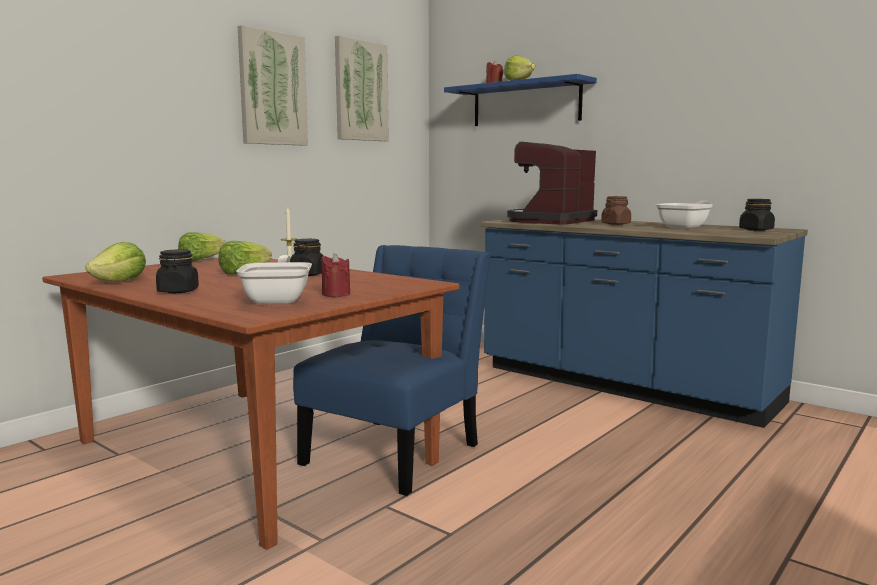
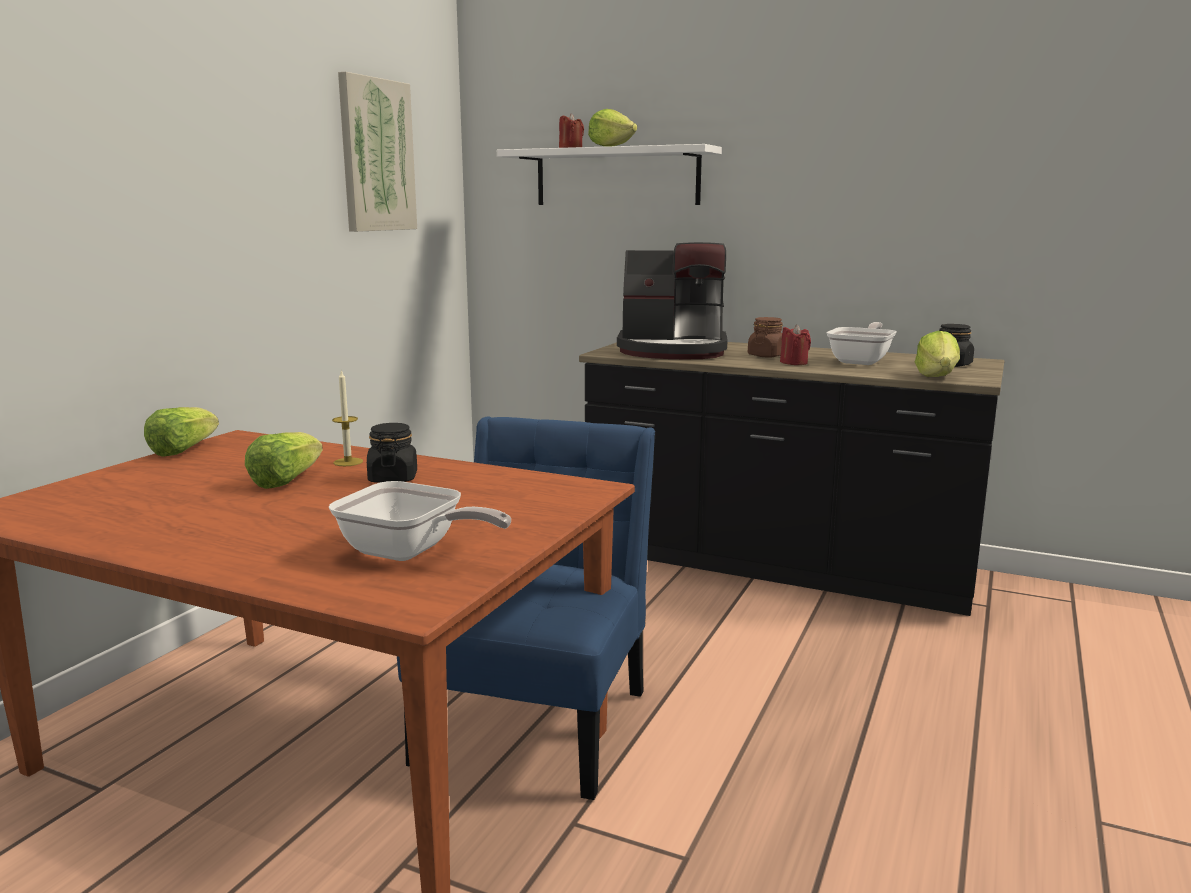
camera: 15 degrees left, 5 degrees up
lettuce [85,242,146,282] -> lettuce moved to [915,331,960,377]
black jar [156,249,199,293] -> none
frying pan [236,255,312,305] -> frying pan turned 135 degrees clockwise [328,481,511,561]
picture [238,25,308,146] -> none
red candle [321,253,350,297] -> red candle moved to [780,324,811,365]
blue shelf [444,74,597,126] -> white shelf [497,144,722,205]
blue counter [480,219,808,428] -> black counter [579,342,1004,616]
coffee machine [507,142,597,225] -> coffee machine turned 105 degrees counterclockwise [617,242,728,359]

